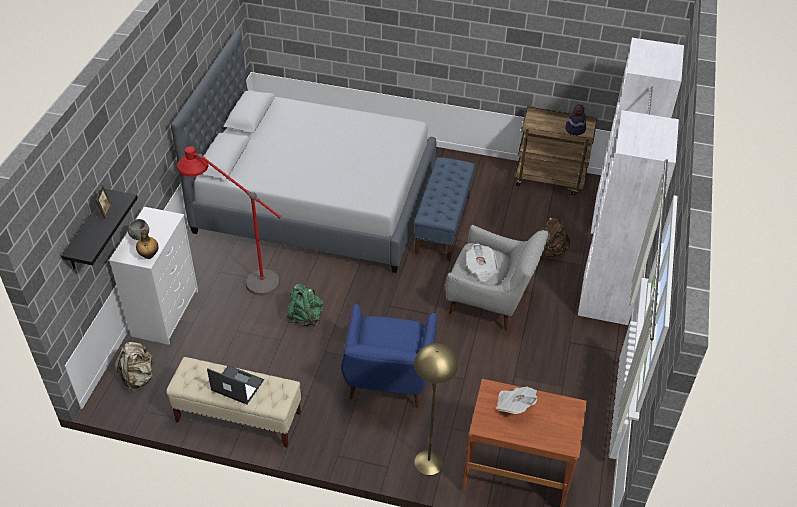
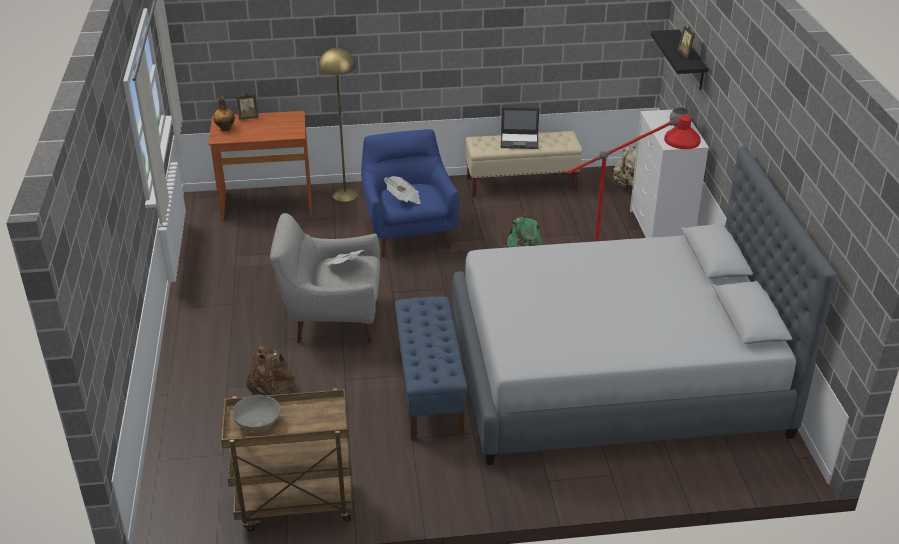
camera: 160 degrees right, 10 degrees down
bottle [136,229,159,259] -> bottle moved to [213,97,235,131]
newspaper [496,386,537,414] -> newspaper moved to [384,176,421,204]
hat [565,104,586,135] -> grey bowl [232,395,281,431]
white wardrobe [578,38,684,325] -> none
none -> picture frame [236,93,259,120]

